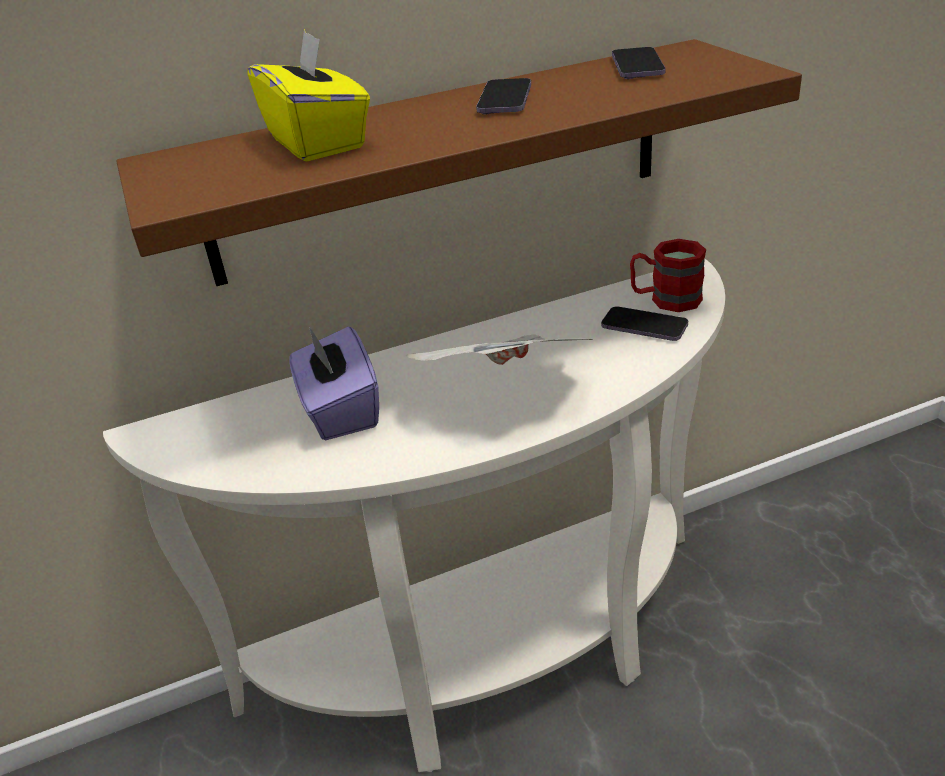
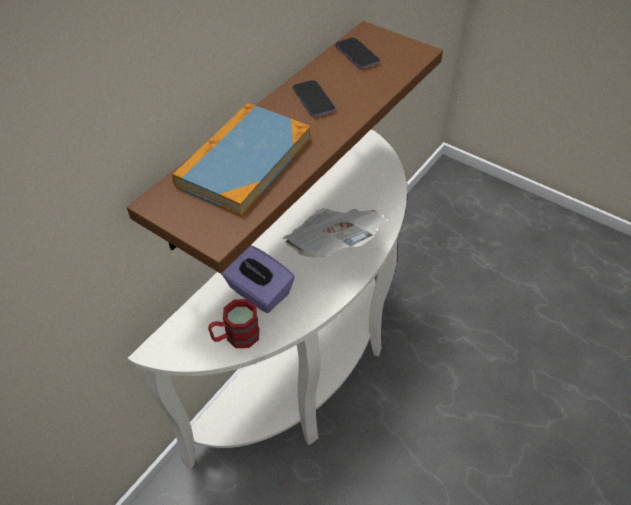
camera: 35 degrees left, 15 degrees up
yellow tissue box [248,29,370,161] -> book [172,103,311,216]
phone [601,307,688,341] -> none
red mug [630,239,706,312] -> red mug moved to [208,299,259,348]

